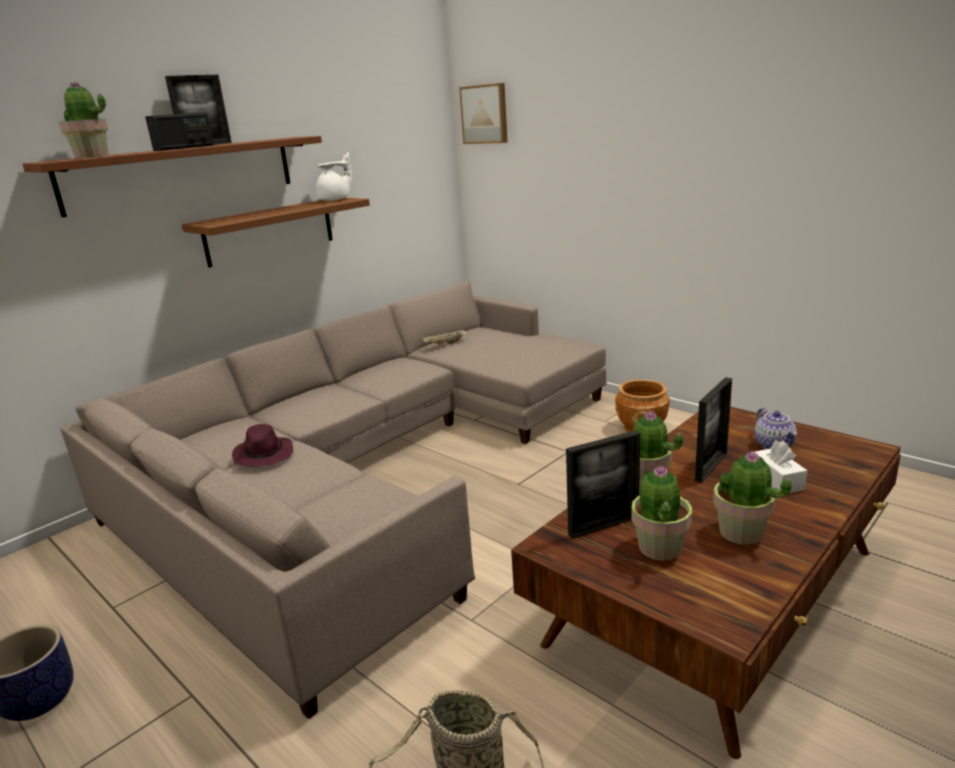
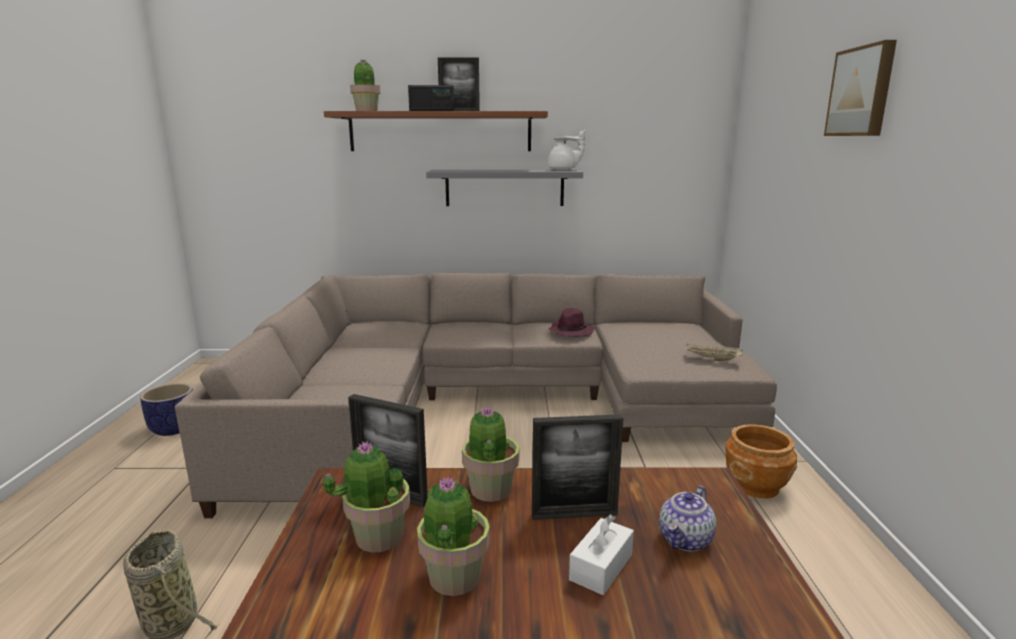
camera: 45 degrees right, 5 degrees down
brown shelf [181,198,370,268] -> grey shelf [426,170,583,206]
purple hat [232,424,293,467] -> purple hat moved to [549,308,594,336]
beige tray [422,329,467,344] -> beige tray moved to [686,344,742,361]
picture [459,83,507,144] -> picture moved to [824,40,897,136]

